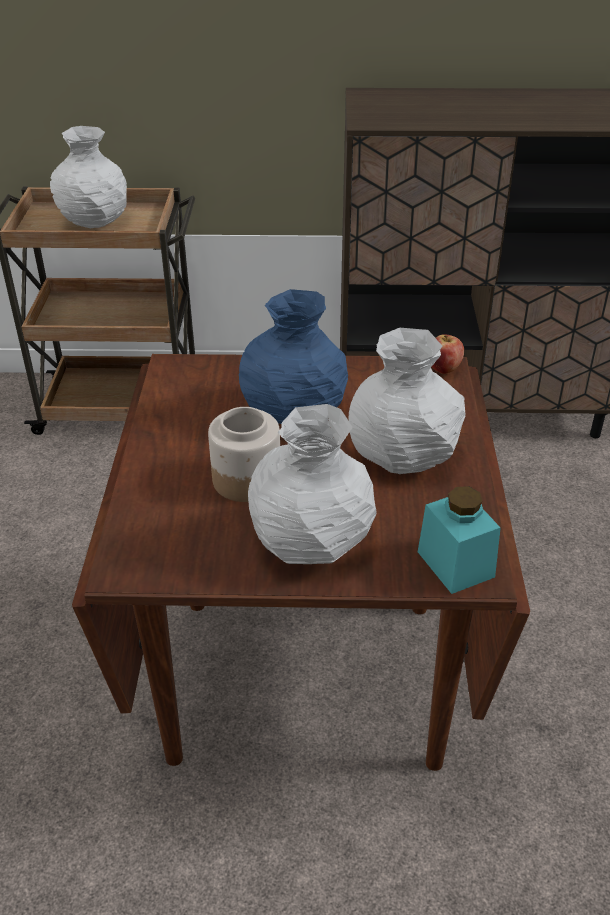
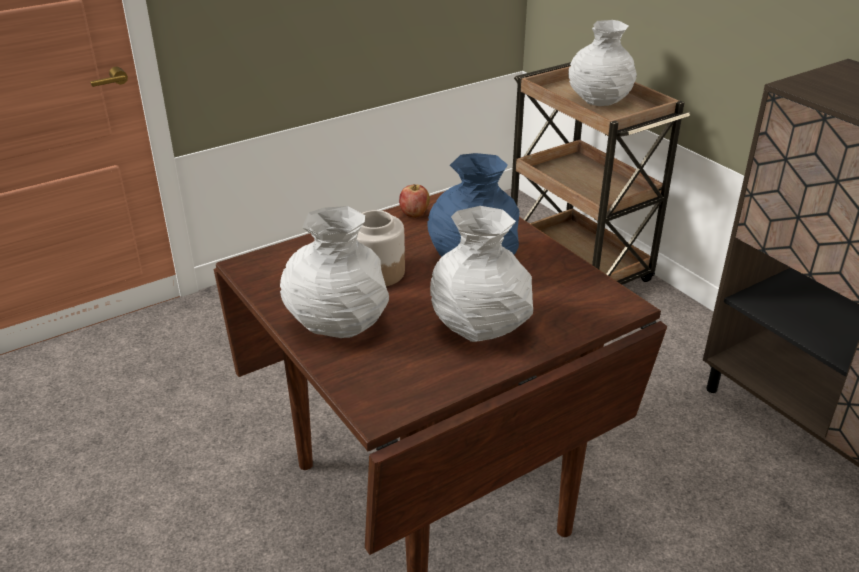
camera: 55 degrees right, 5 degrees down
turquoise jar [418,486,501,594] -> none
apple [432,334,464,374] -> apple moved to [399,184,430,218]

